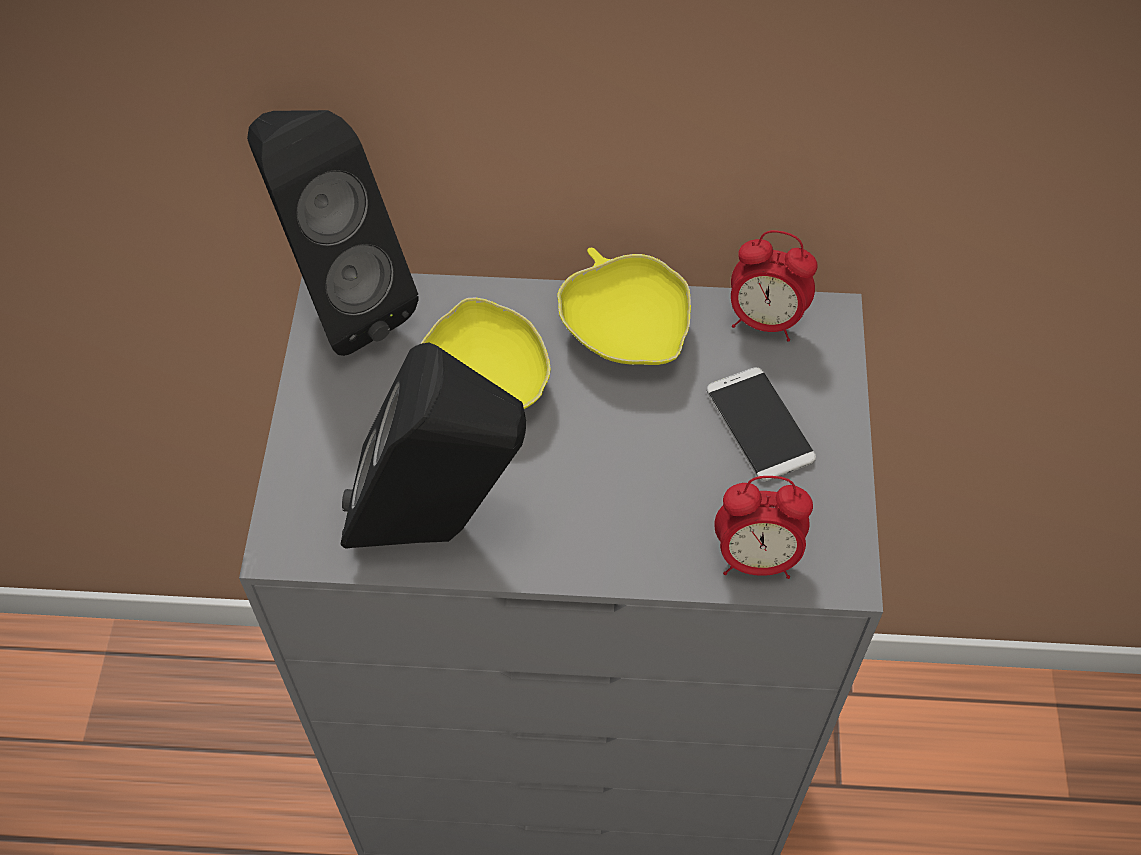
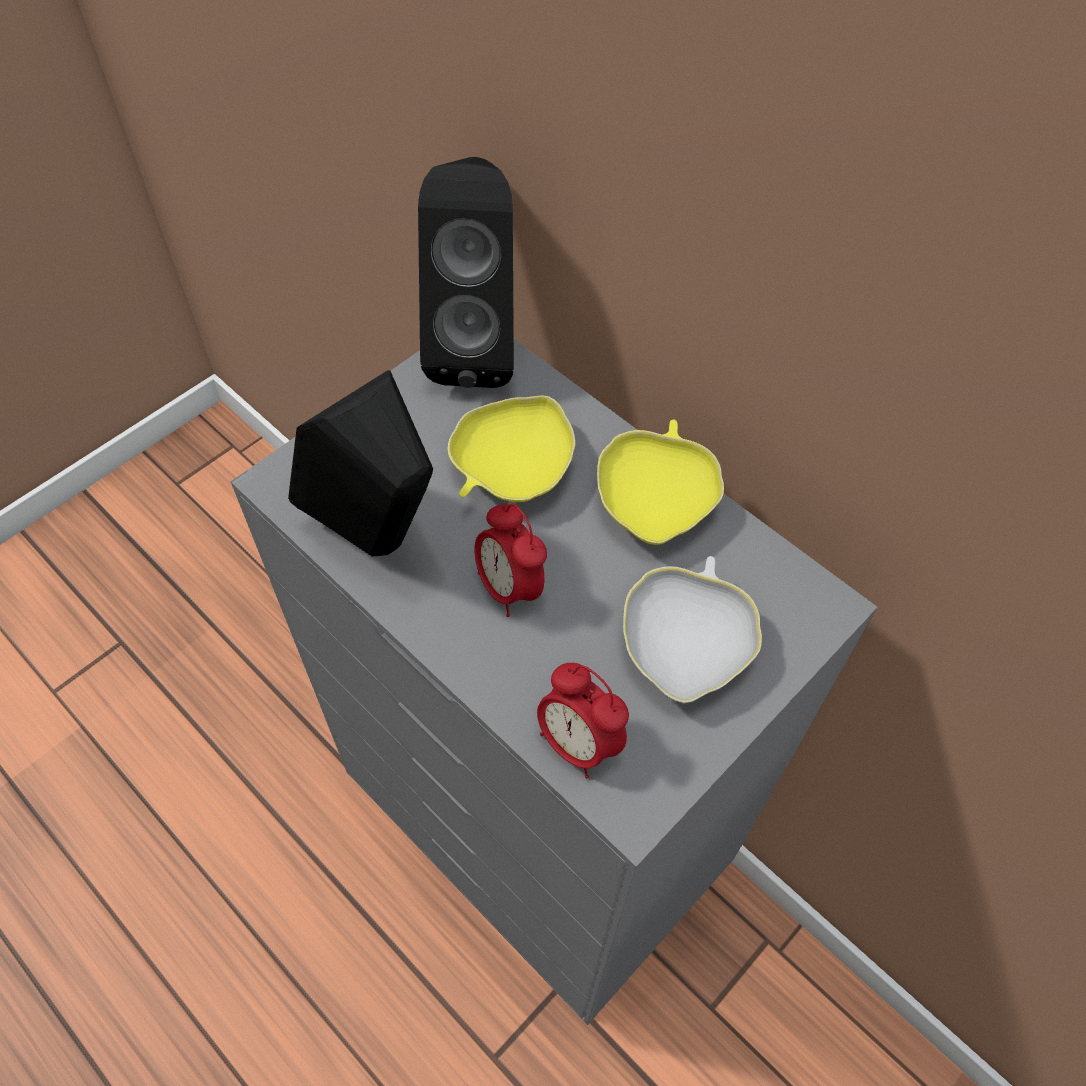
camera: 40 degrees right, 0 degrees up
phone [707,367,816,481] -> white bowl [623,556,762,704]
alarm clock [731,230,817,342] -> alarm clock moved to [474,503,547,617]

